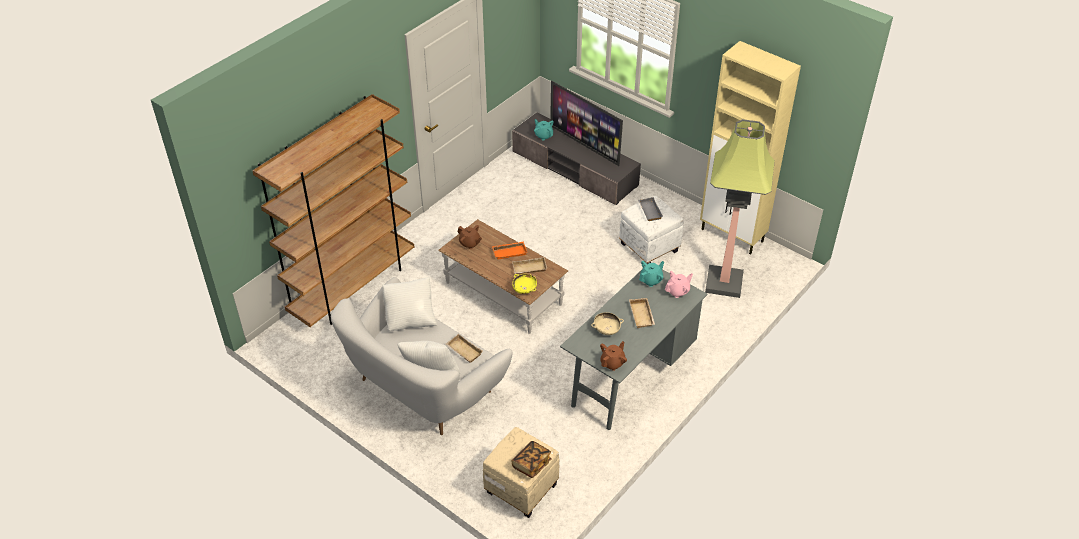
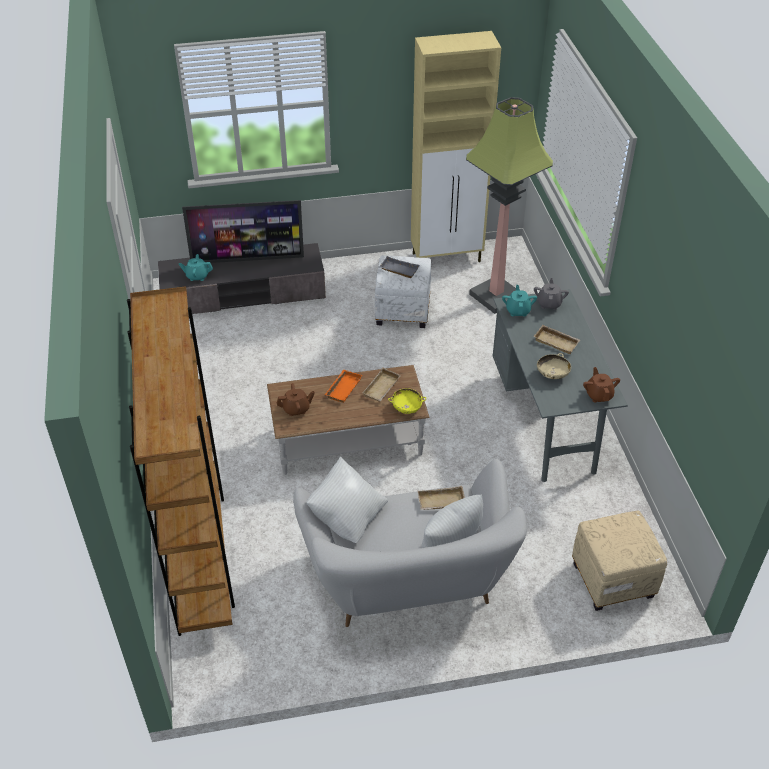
camera: 50 degrees left, 0 degrees up
book [512,441,552,478] -> none
pink teapot [665,271,693,298] -> grey teapot [534,278,569,310]

